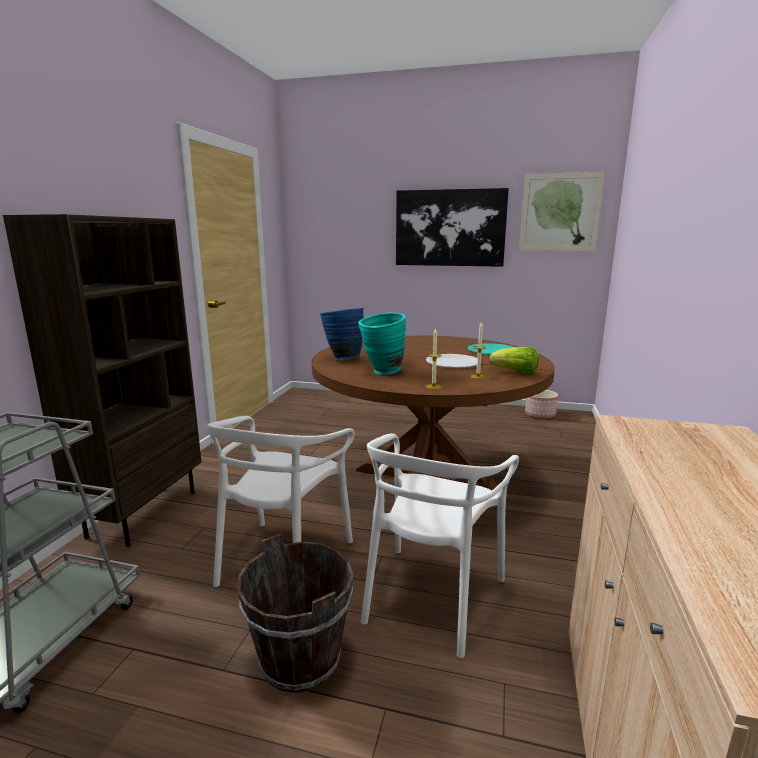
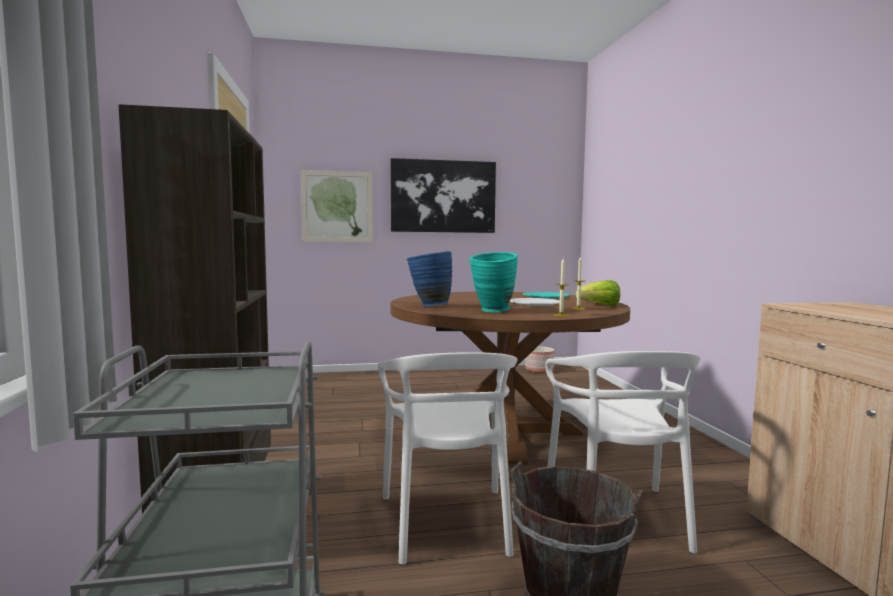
camera: 25 degrees left, 10 degrees down
picture [519,172,605,251] -> picture moved to [301,170,373,242]

